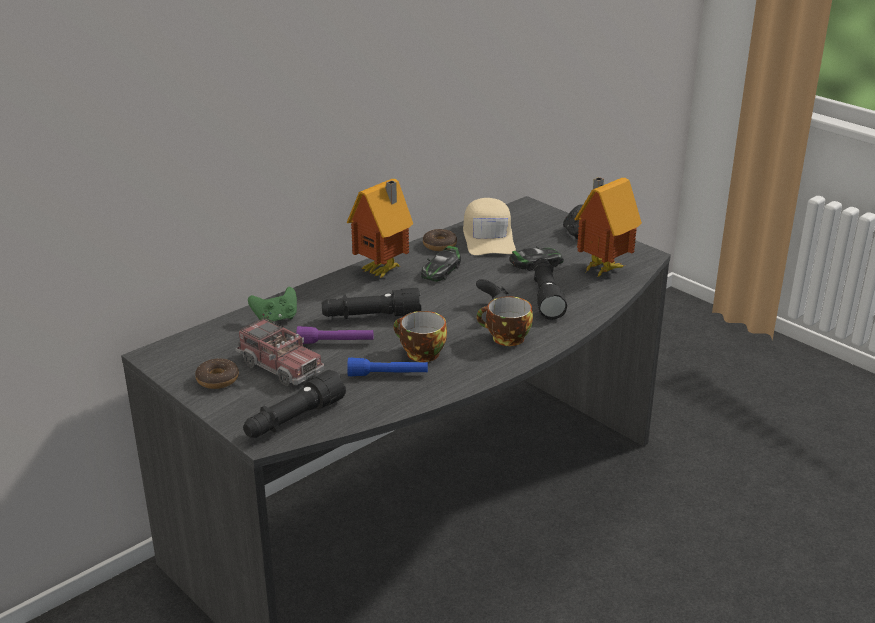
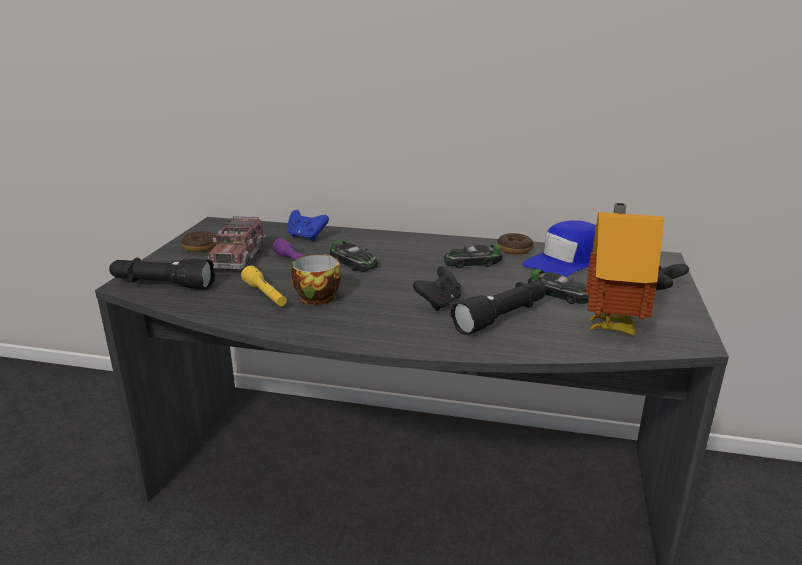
camera: 55 degrees right, 5 degrees down
green game controller [248,287,297,322] -> blue game controller [288,210,329,241]
black flashlight [322,288,421,319] -> toy car [330,240,378,272]
toy house [347,179,413,278] -> none
blue flashlight [347,358,428,376] -> yellow flashlight [241,266,287,306]
beige cap [463,198,516,255] -> blue cap [522,220,596,277]
cup [477,296,533,346] -> none

